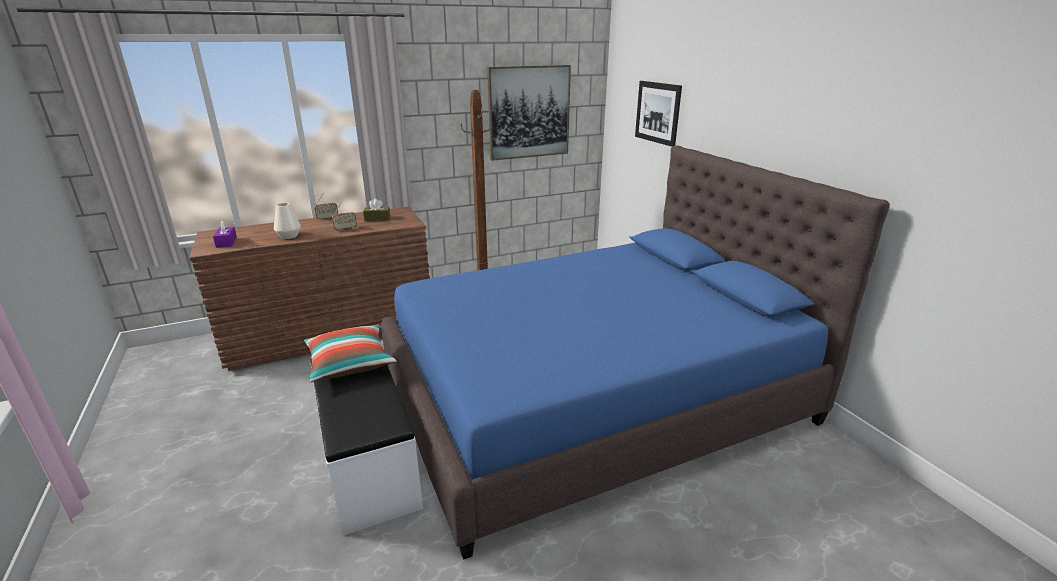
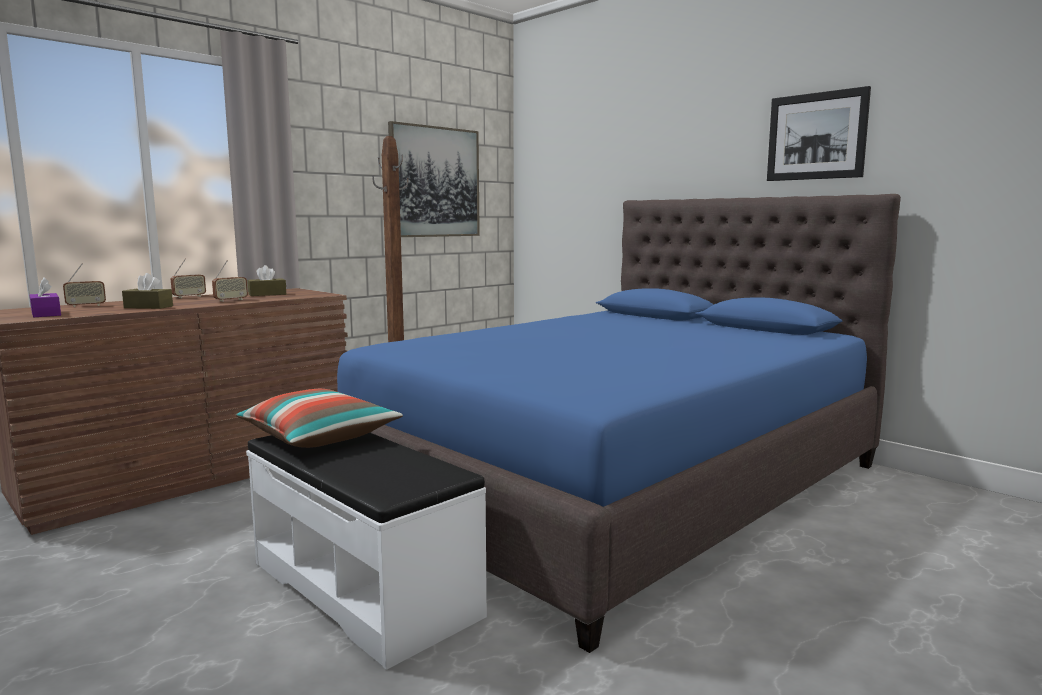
camera: 20 degrees left, 15 degrees down
white vase [274,203,301,239] -> brown tissue box [122,273,173,309]
picture [635,81,682,147] -> picture moved to [767,86,871,181]
none -> radio [63,263,106,307]

